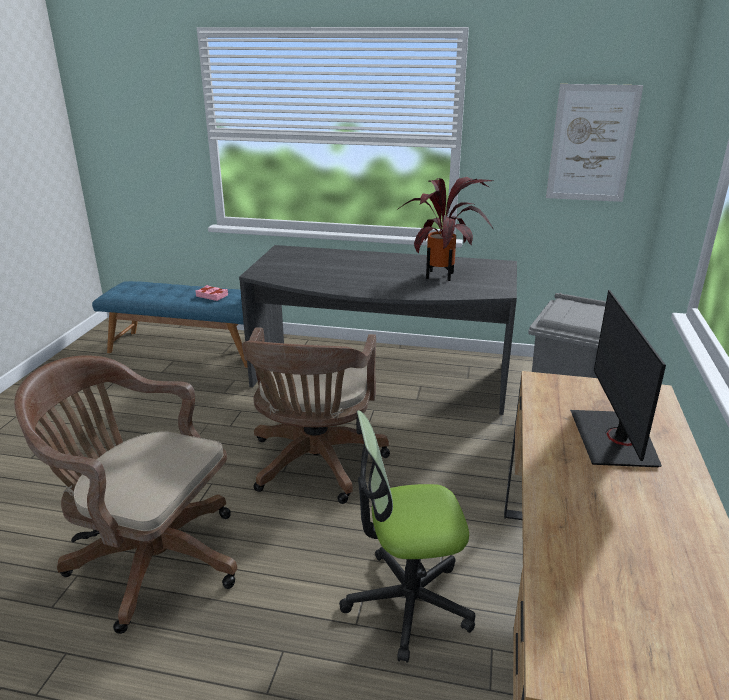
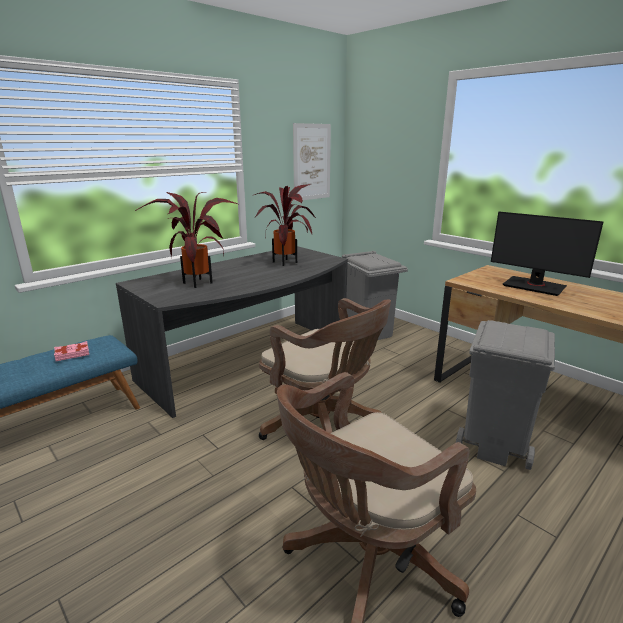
camera: 55 degrees left, 5 degrees down
office chair [339,411,475,663] -> grey trash can [456,320,555,470]
none -> potted plant [135,192,237,288]

